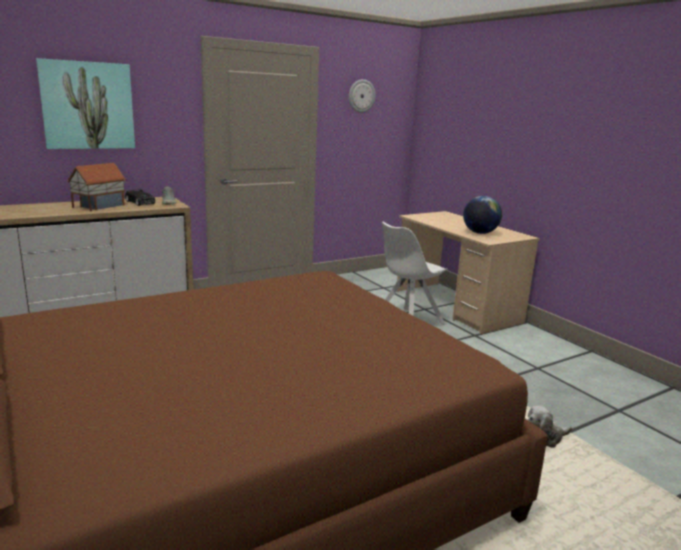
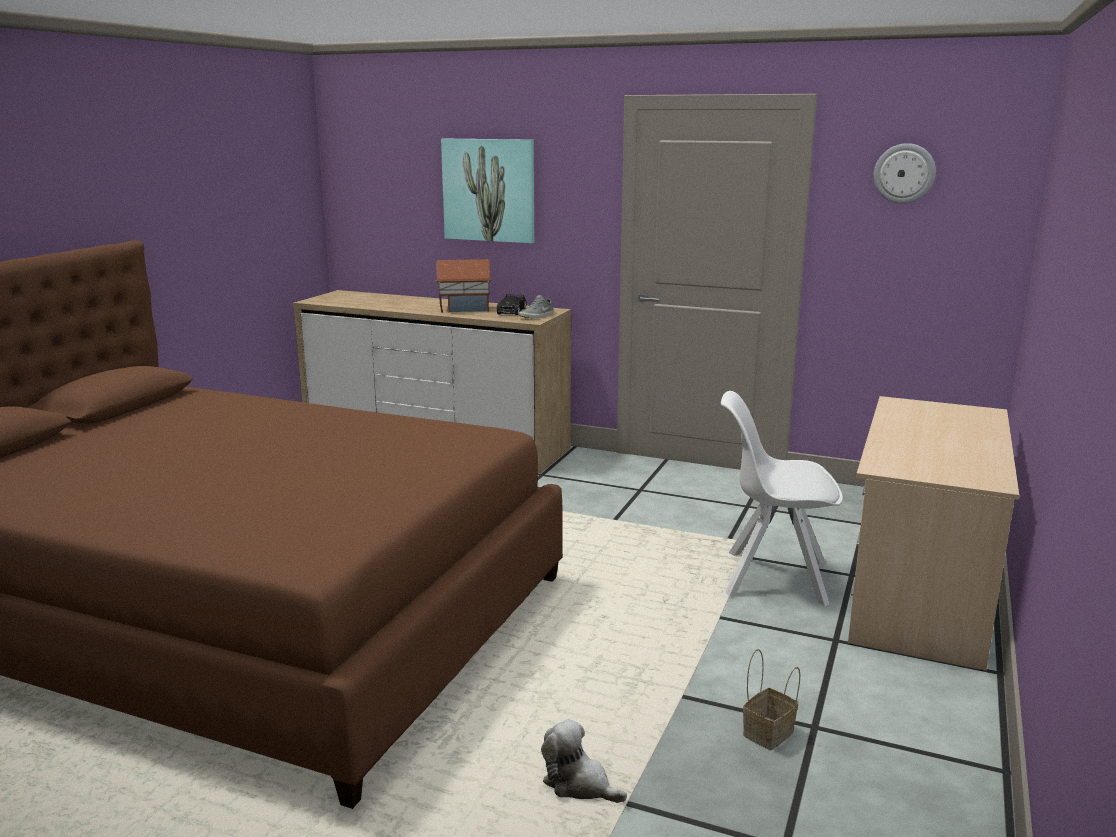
camera: 55 degrees right, 0 degrees up
globe [463,196,502,234] -> none
none -> basket [743,649,800,750]

